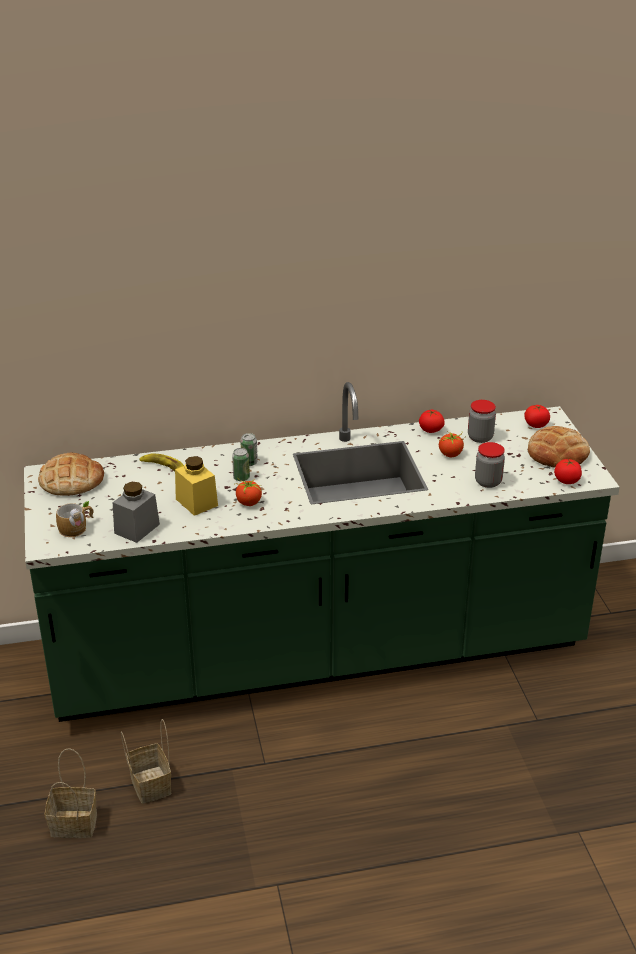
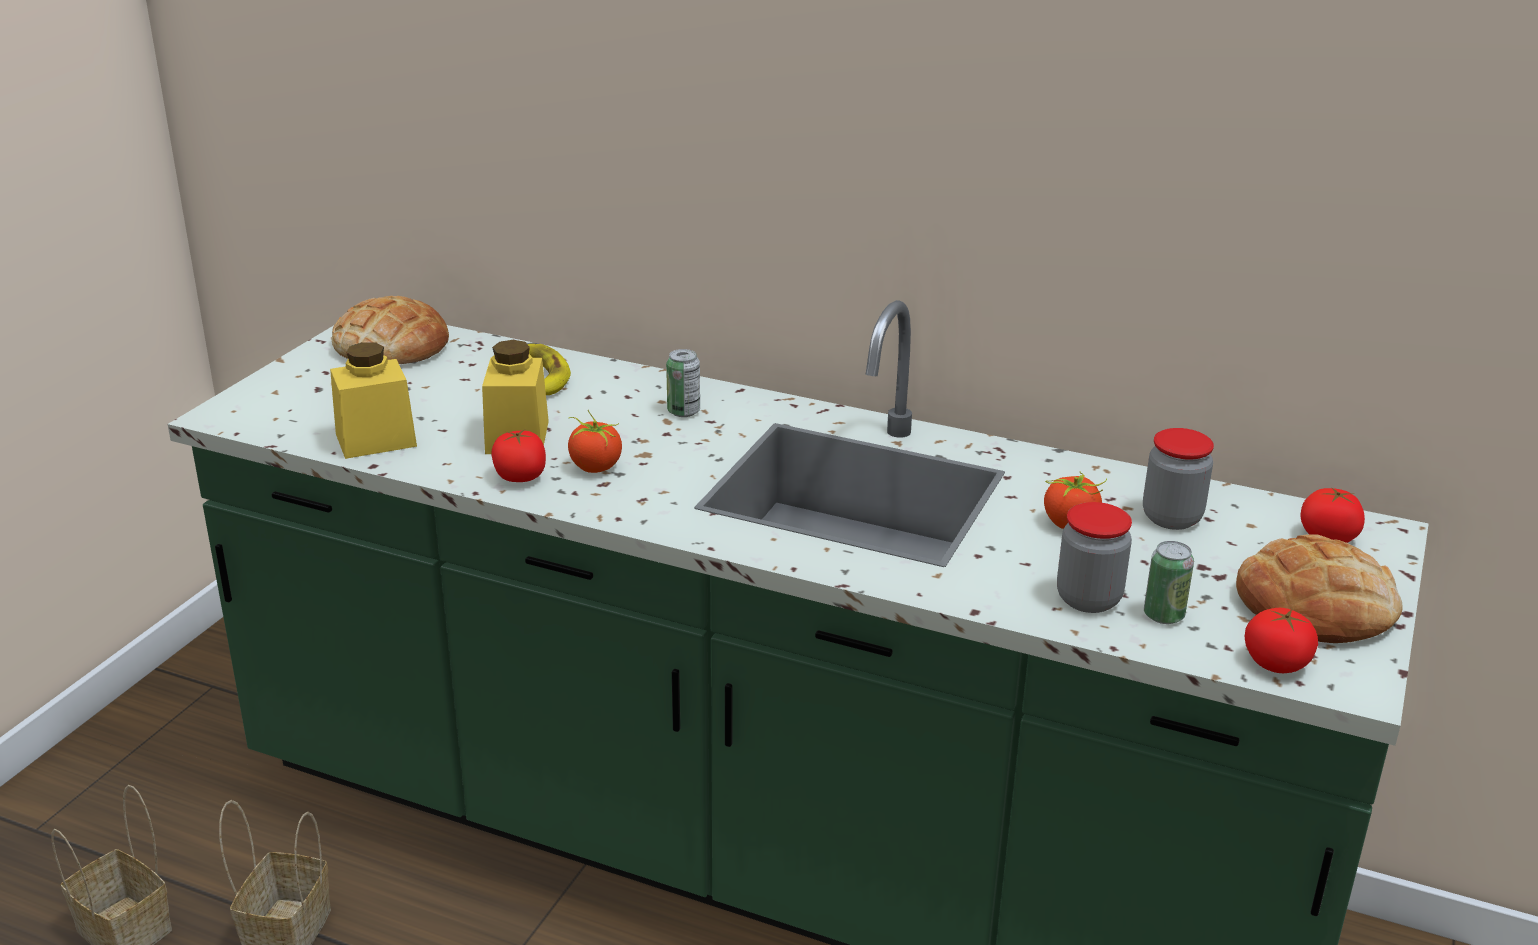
camera: 35 degrees right, 5 degrees down
mug [56,501,94,537] -> none
grey jar [113,482,160,543] -> yellow jar [330,342,417,459]
can [232,448,250,481] -> can moved to [1144,541,1194,624]
tomato [419,409,445,433] -> tomato moved to [491,429,546,482]

